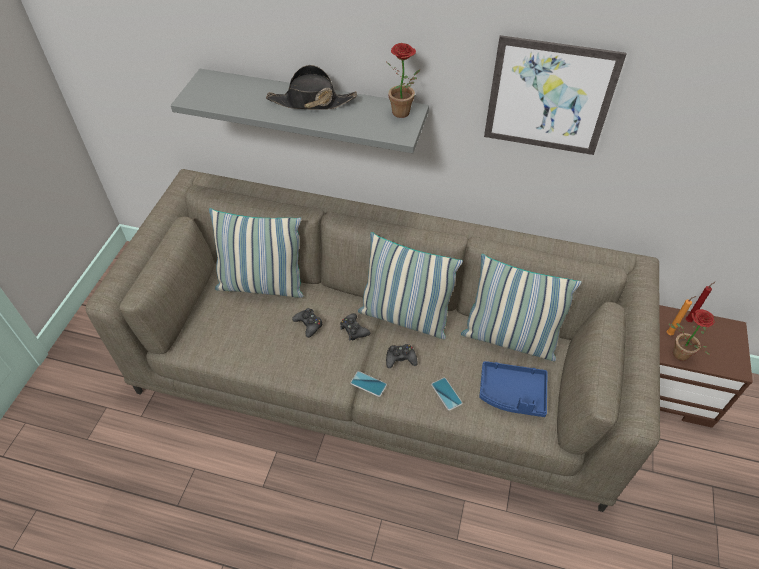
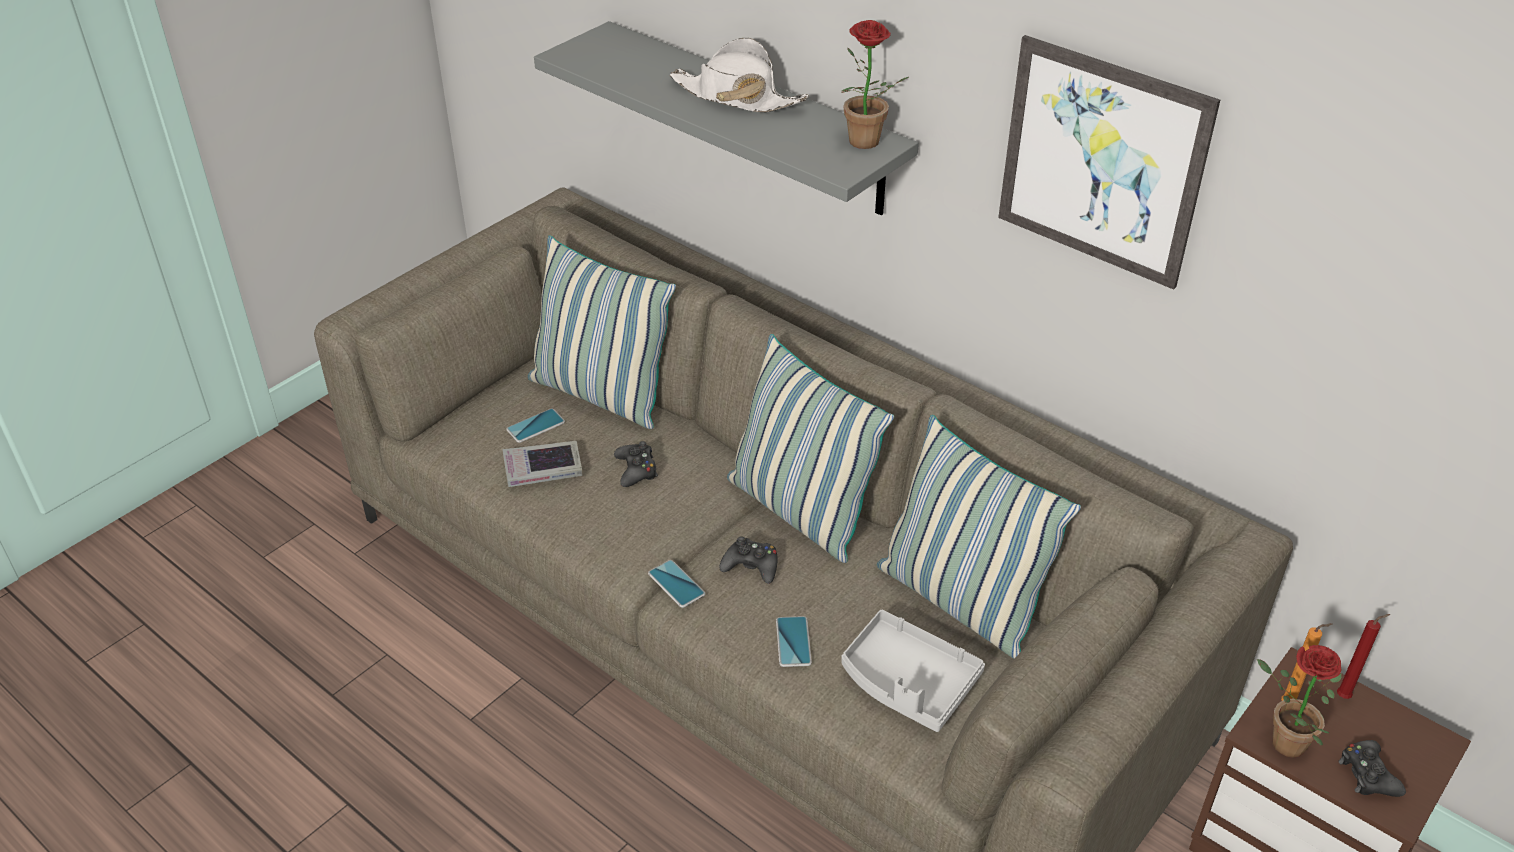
camera: 25 degrees right, 10 degrees down
black hat [266,65,357,110] -> white hat [669,38,809,112]
black game controller [340,313,370,341] -> black game controller moved to [1338,740,1406,797]
blue tray [479,361,548,417] -> grey tray [841,610,985,732]
none -> book [502,441,583,487]
none -> phone [506,409,565,443]

